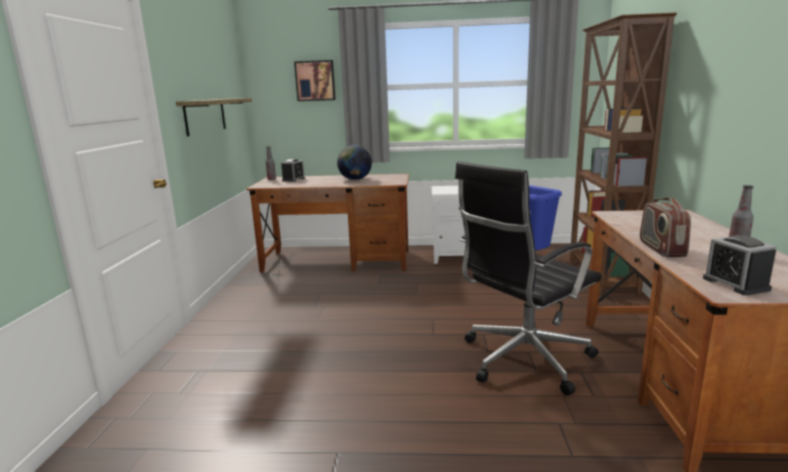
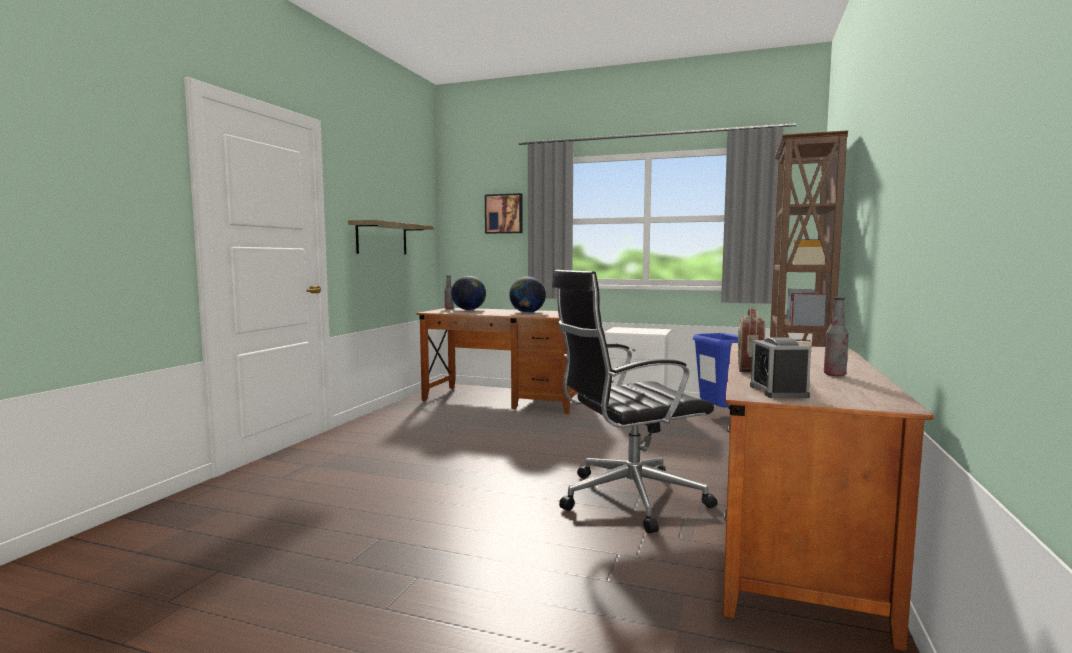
camera: 15 degrees right, 10 degrees down
alarm clock [281,159,305,182] -> globe [451,276,486,310]

